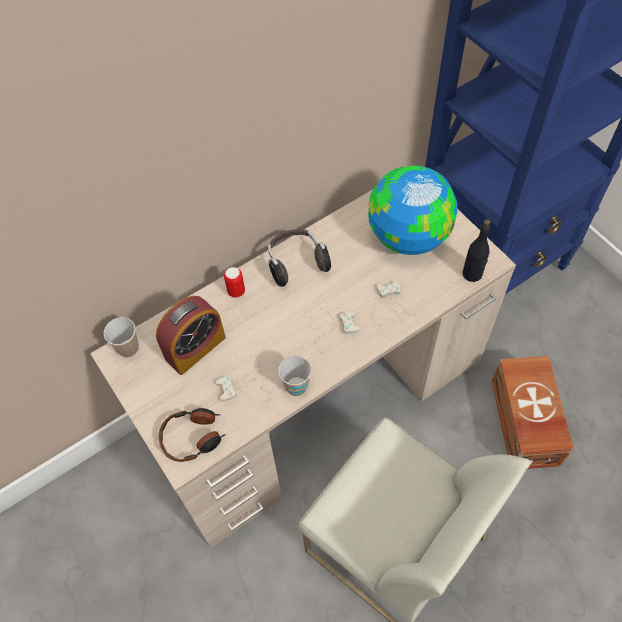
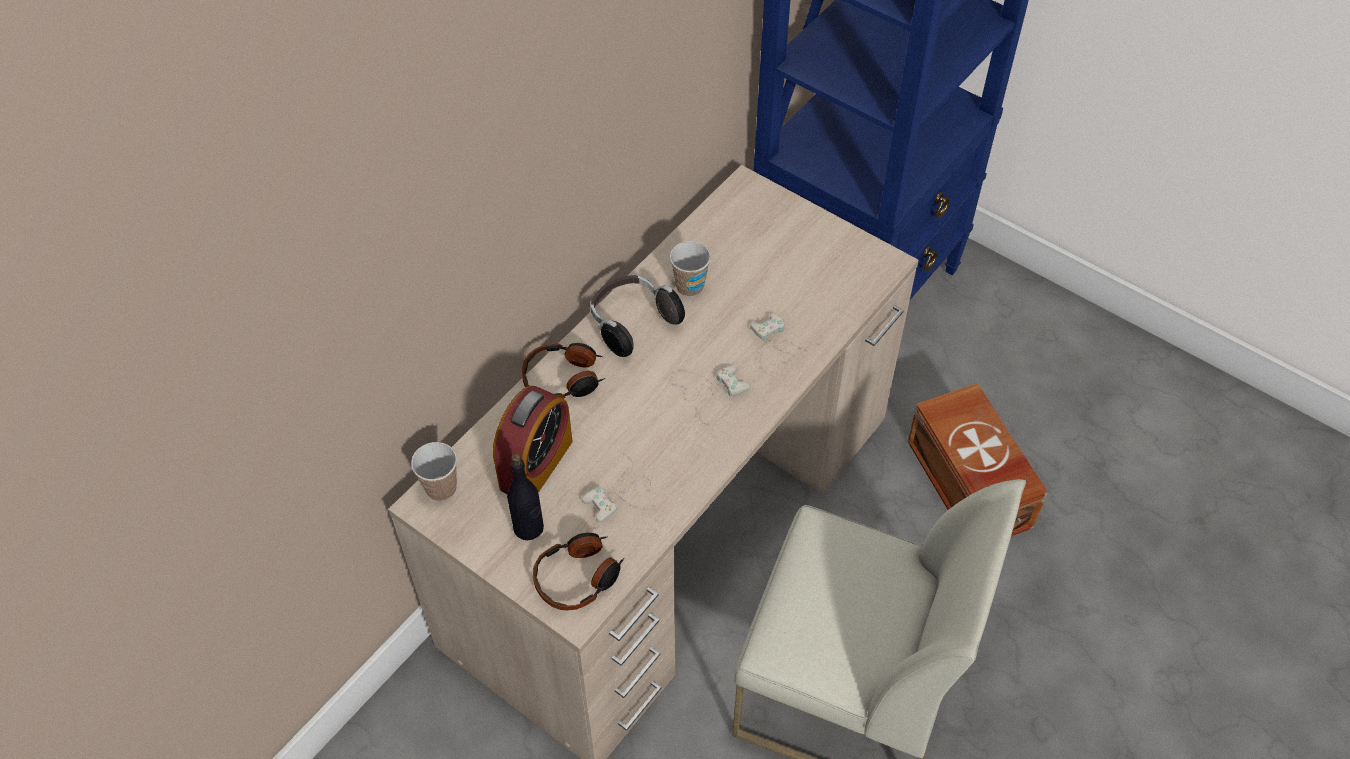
camera: 20 degrees left, 5 degrees down
can [224,267,245,298] -> headphones [522,343,605,399]
cup [278,355,312,396] -> cup moved to [670,241,711,297]
globe [368,165,458,255] -> none
black bottle [463,219,491,282] -> black bottle moved to [507,453,544,540]

